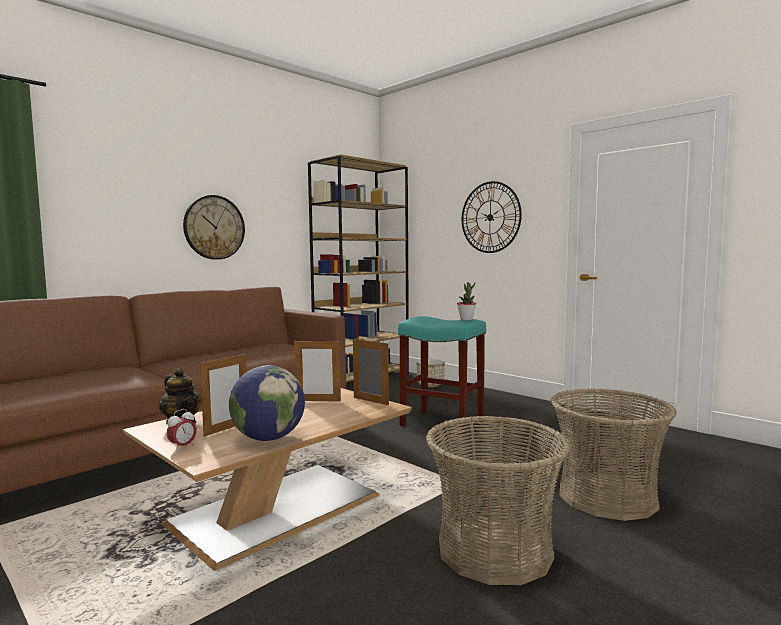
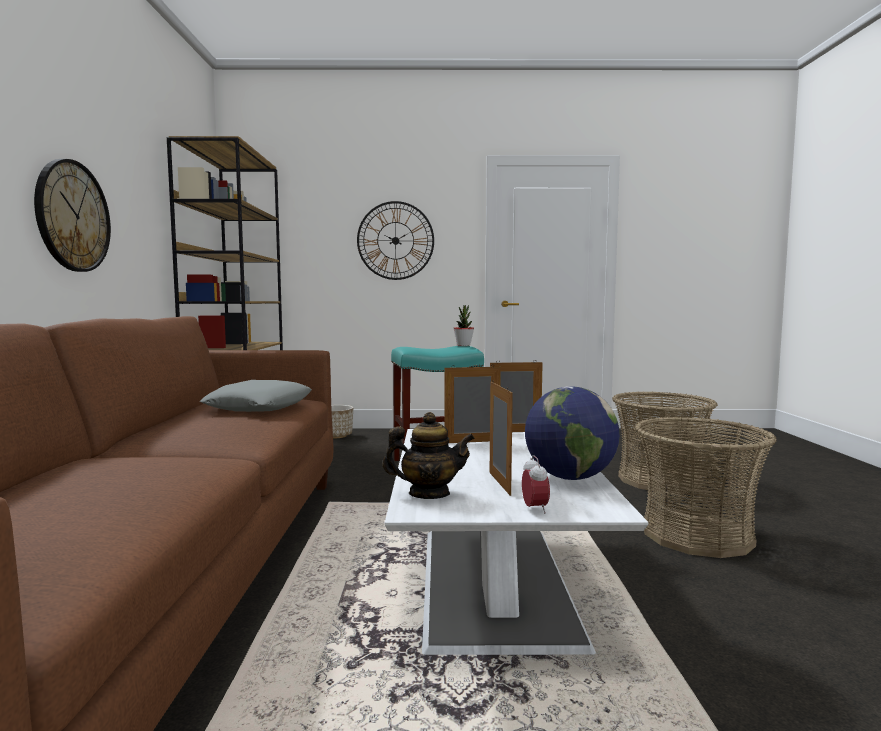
camera: 45 degrees left, 0 degrees up
brown coffee table [123,388,412,571] -> white coffee table [385,429,648,655]
picture frame [294,339,341,402] -> picture frame turned 150 degrees counterclockwise [444,364,501,443]
none -> grey pillow [200,380,312,412]

